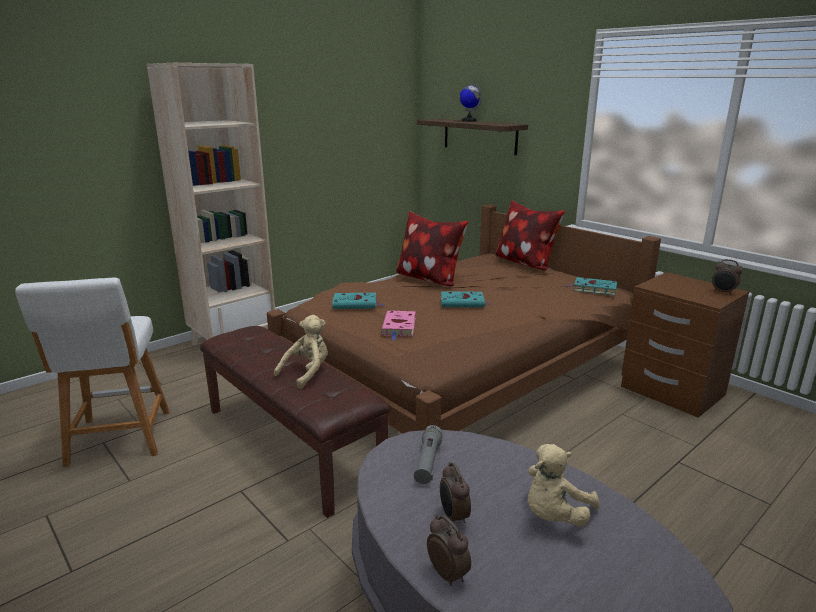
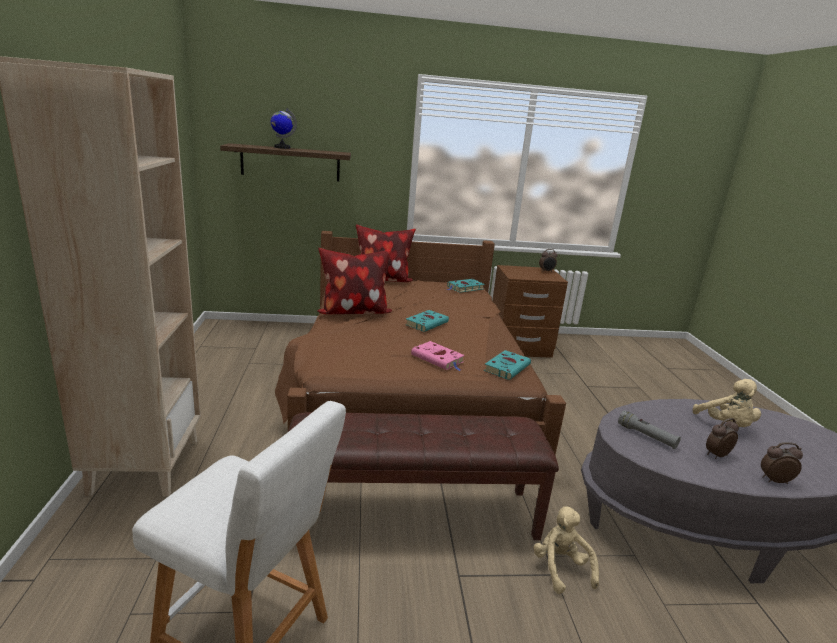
camera: 55 degrees left, 0 degrees up
beige plush toy [274,315,328,389] -> beige plush toy moved to [533,506,599,594]
turquoise book [332,293,384,309] -> turquoise book moved to [484,350,531,380]
alarm clock [440,462,471,523] -> alarm clock turned 135 degrees clockwise [706,418,739,459]

